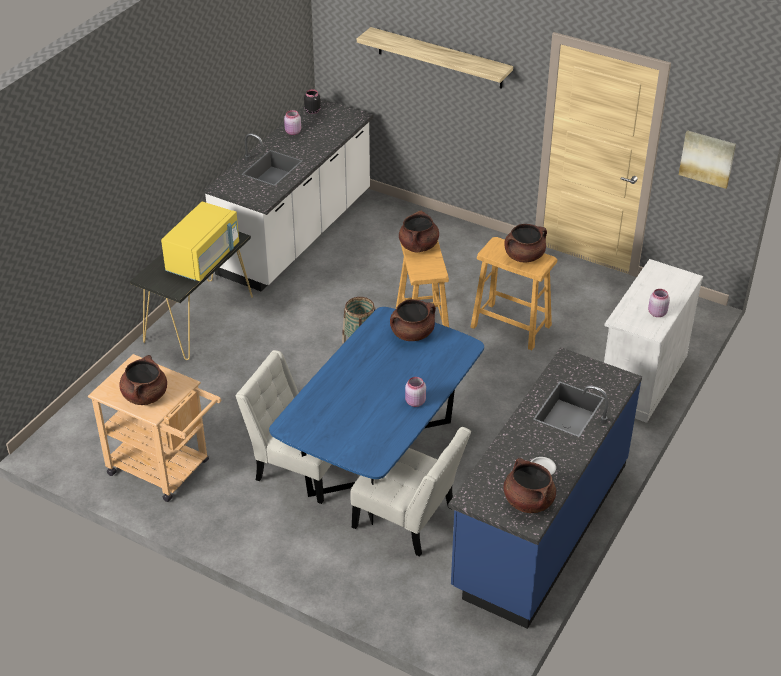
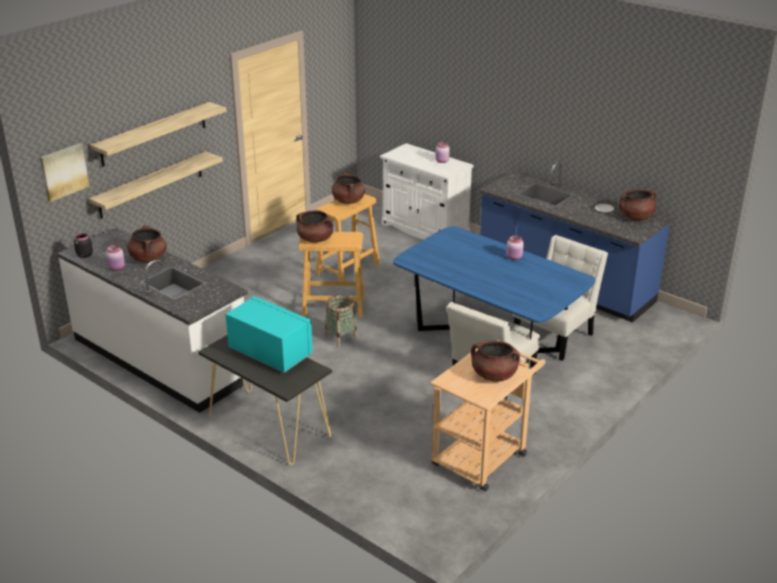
camera: 80 degrees left, 10 degrees down
yellow microwave [161,201,239,281] -> turquoise microwave [225,296,313,373]
brown cooking pot [390,299,436,341] -> brown cooking pot moved to [127,225,167,263]
picture [679,130,736,189] -> picture moved to [40,143,90,202]
none -> shelf [89,151,223,219]

